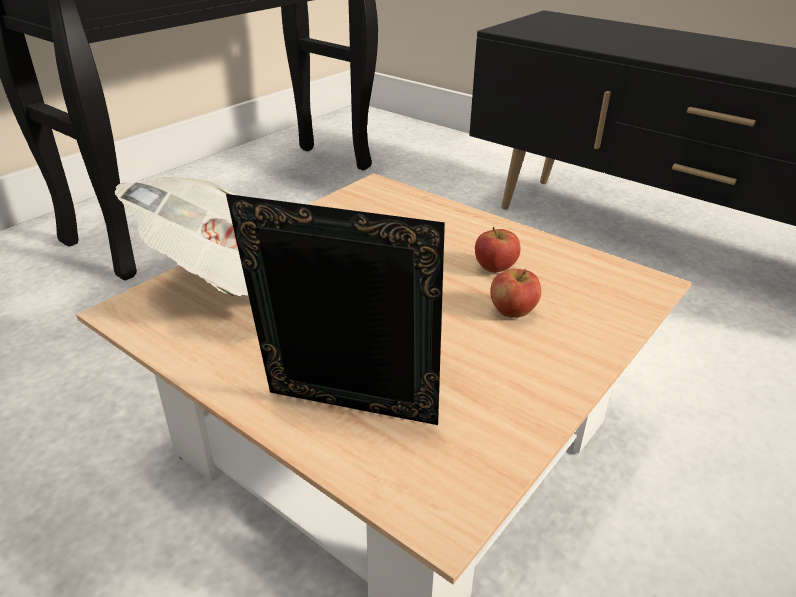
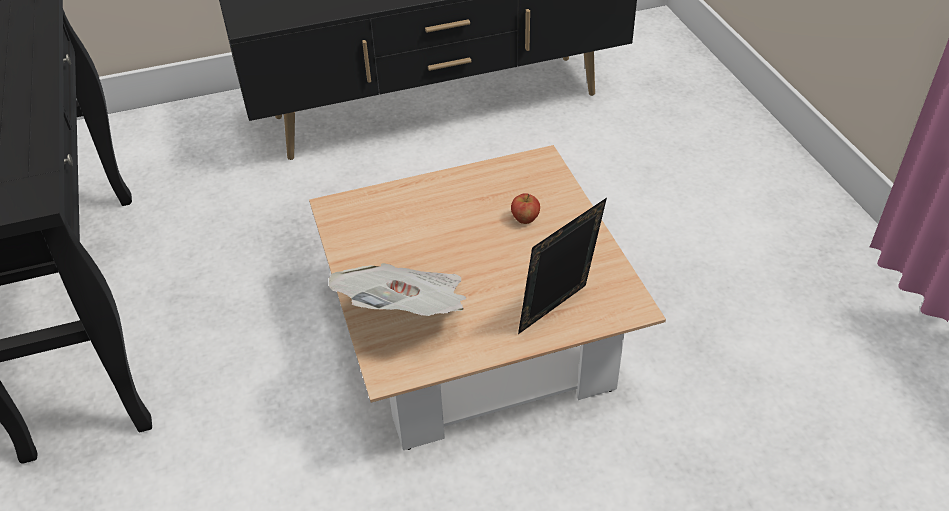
camera: 55 degrees left, 10 degrees up
apple [475,227,521,273] -> none

